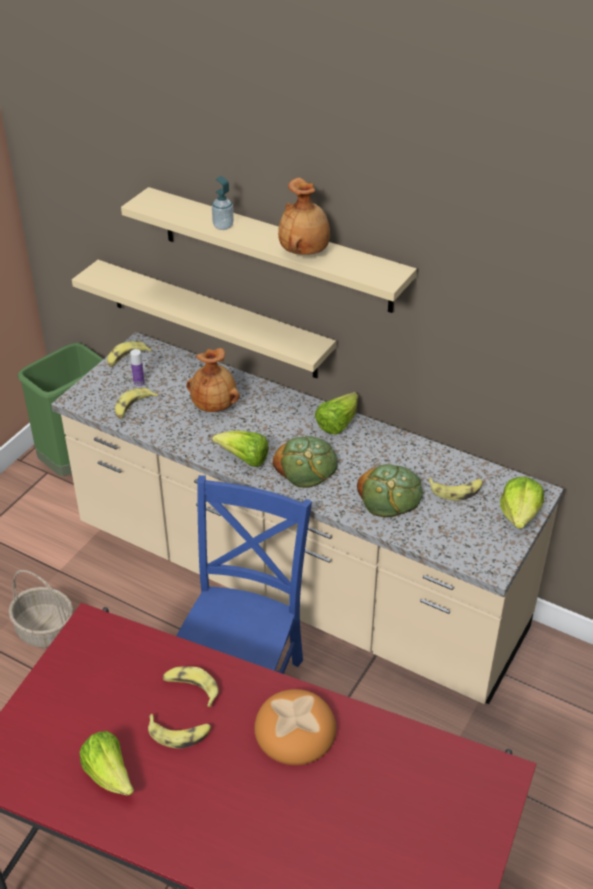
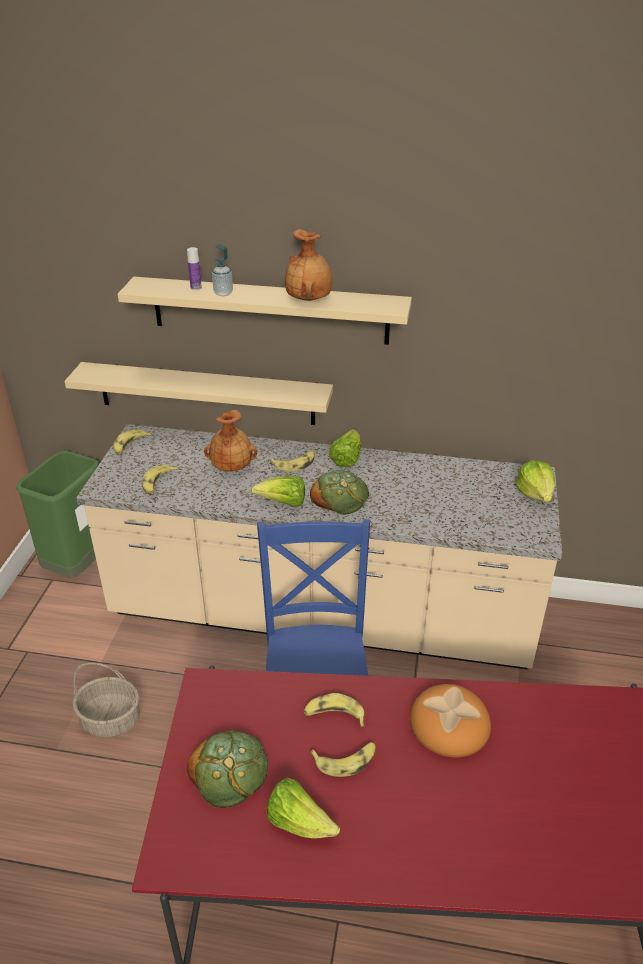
camera: 20 degrees left, 5 degrees down
bottle [130,349,145,387] -> bottle moved to [187,247,202,290]
bread [357,464,423,517] -> bread moved to [187,730,268,808]
banana [428,478,483,501] -> banana moved to [270,451,315,472]

